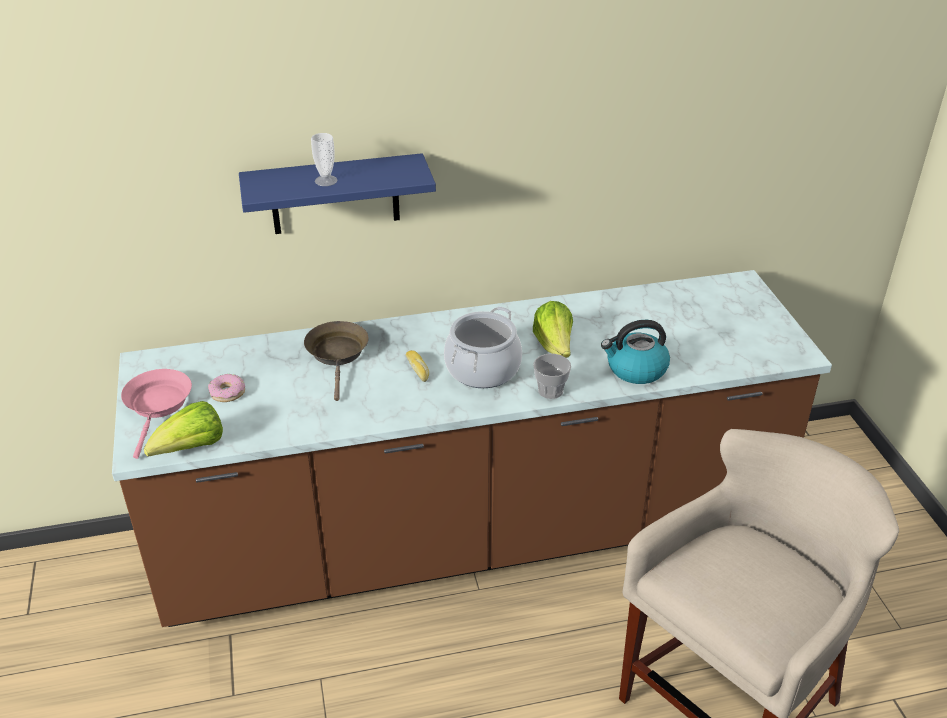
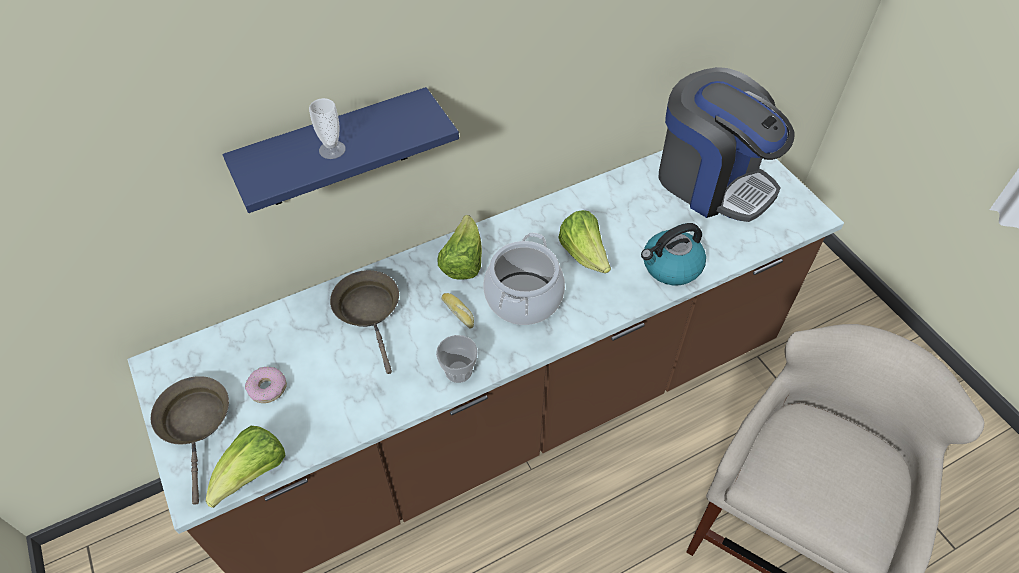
camera: 15 degrees left, 15 degrees up
pink frying pan [121,369,192,459] -> brown frying pan [151,376,229,504]
cup [533,354,571,399] -> cup moved to [436,335,478,383]
none -> lettuce [437,215,482,280]
none -> coffee machine [659,67,795,222]

